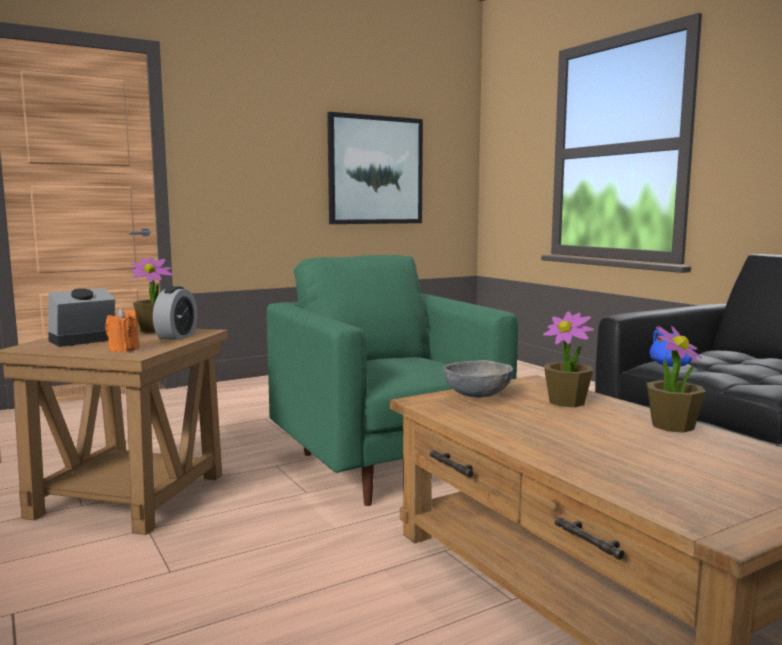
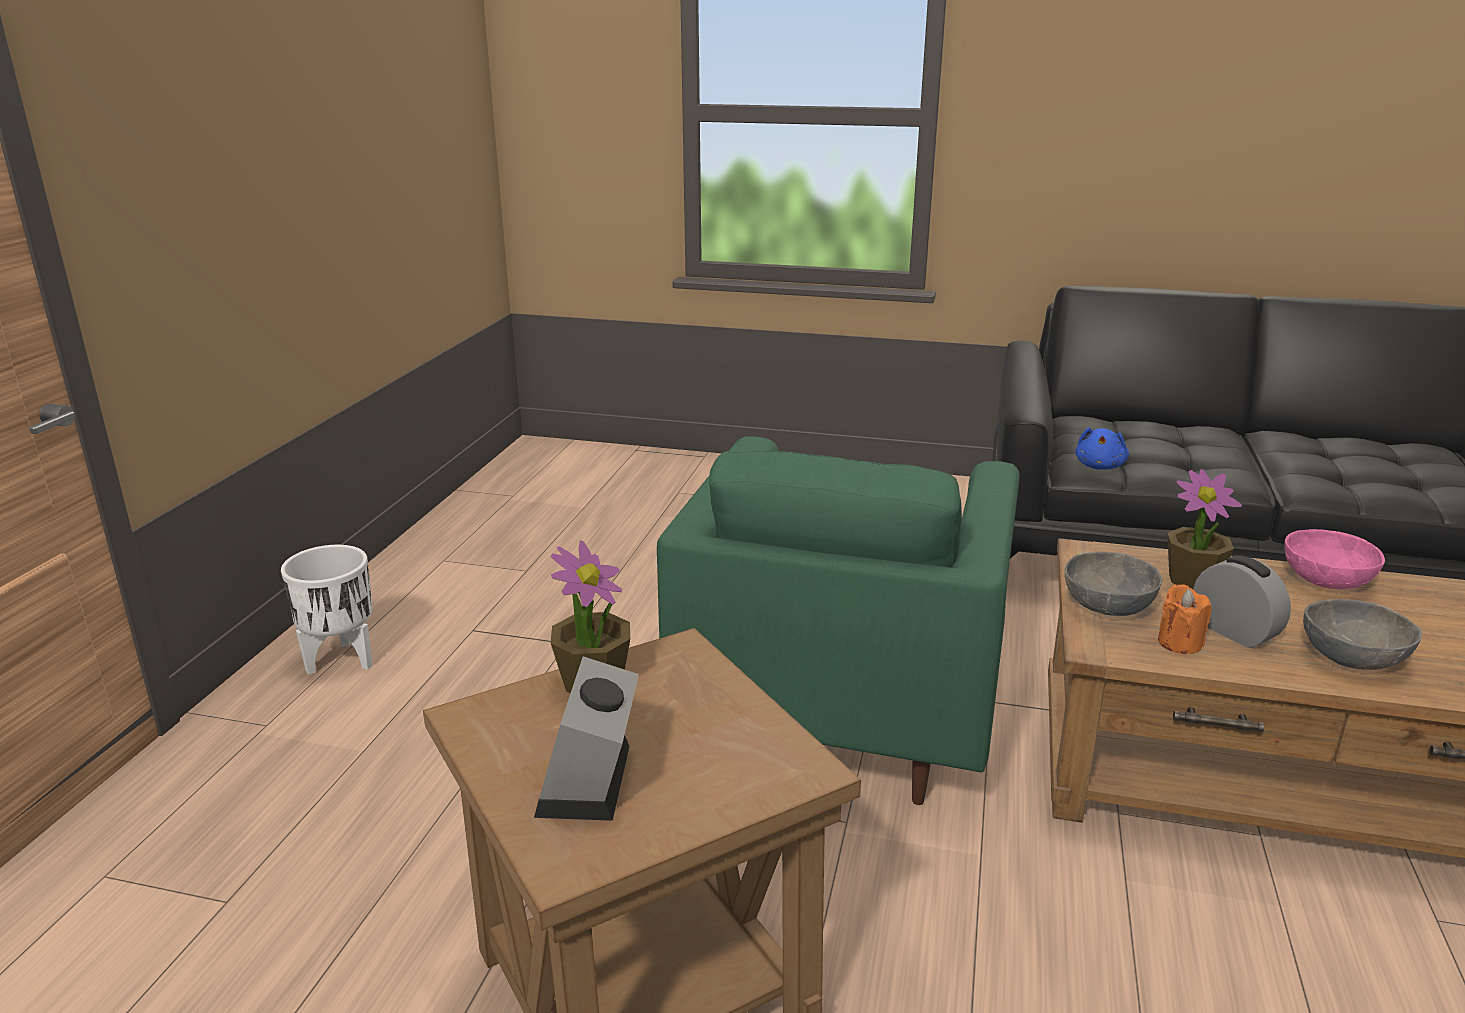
camera: 45 degrees left, 15 degrees up
orange candle [105,308,140,352] -> orange candle moved to [1158,584,1212,654]
alarm clock [153,286,197,340] -> alarm clock moved to [1193,555,1291,648]
green armchair [267,255,518,506] -> green armchair turned 90 degrees counterclockwise [657,436,1020,805]
picture [327,112,423,224] -> none
potted plant [646,326,706,433] -> pink bowl [1284,529,1385,589]
none -> white planter [281,545,373,675]
none -> grey bowl [1303,599,1422,670]

